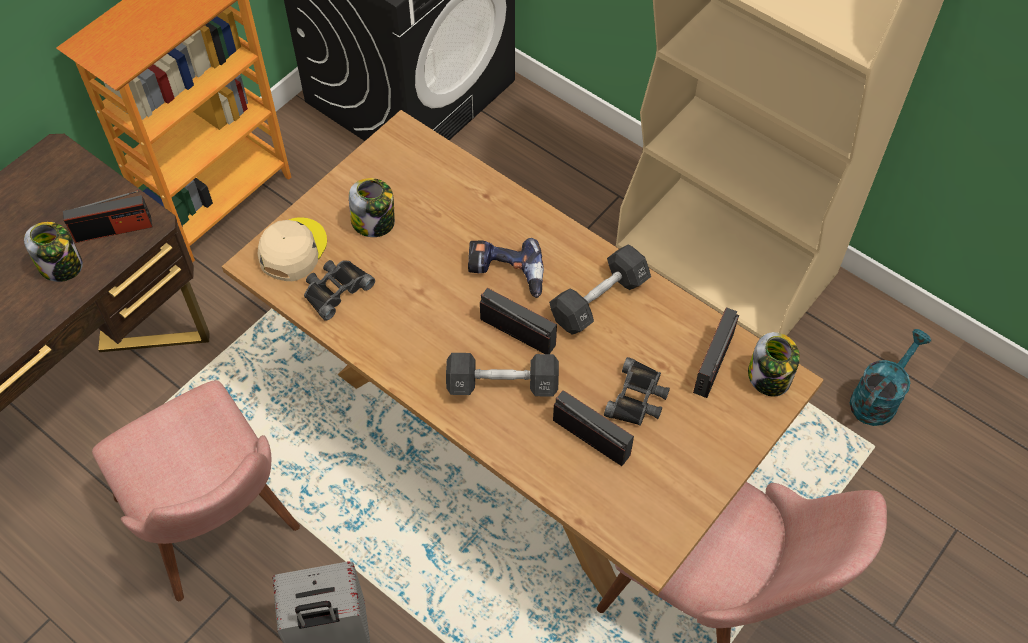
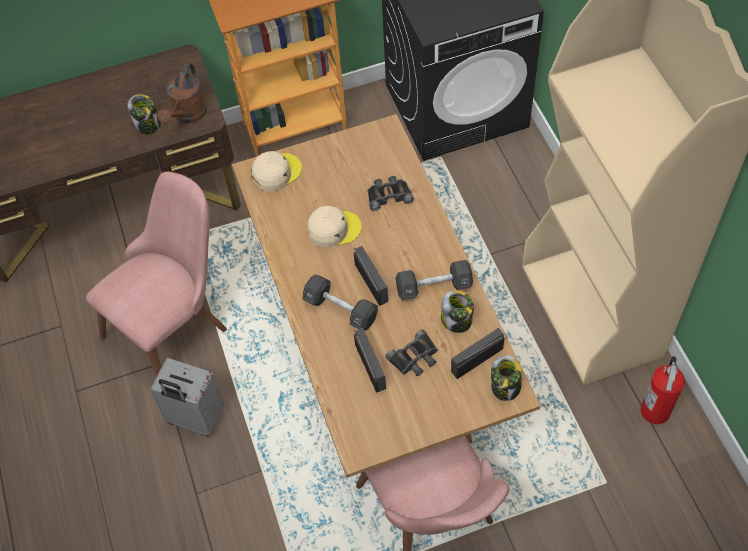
camera: 35 degrees right, 0 degrees up
radio [63,190,152,243] -> brown watering can [157,63,207,125]
pink chair [92,380,300,601] -> pink chair turned 135 degrees counterclockwise [86,172,227,377]
black binoculars [304,260,375,320] -> black binoculars moved to [367,176,414,211]
jar [349,178,395,237] -> jar moved to [441,290,474,333]
power drill [468,238,544,298] -> none
turquoise watering can [850,329,931,426] -> none
none -> beige cap [307,206,362,248]
none -> fire extinguisher [641,356,685,424]

